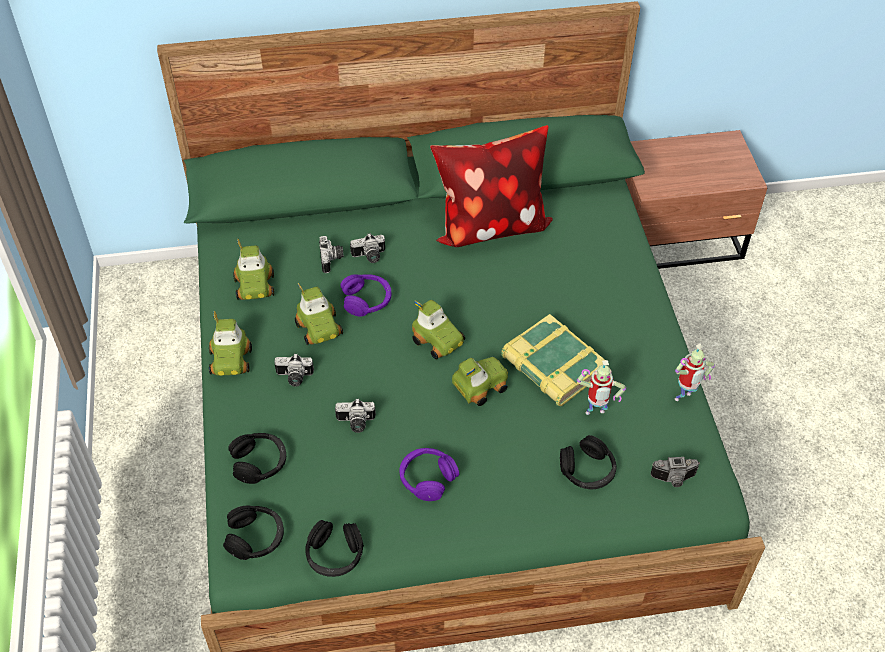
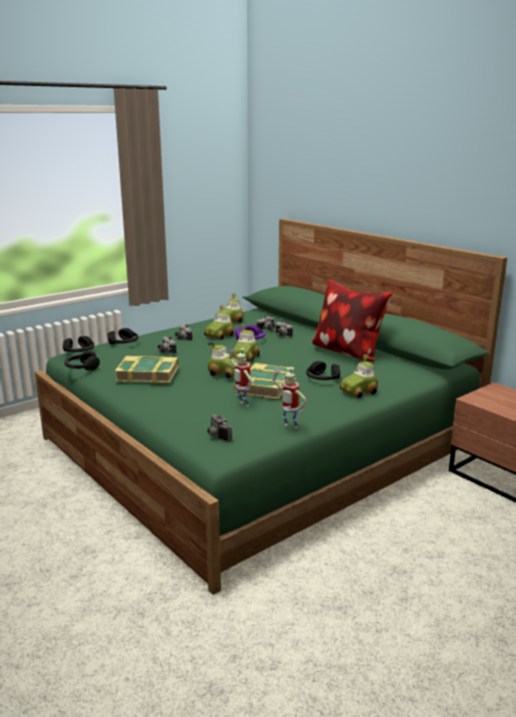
camera: 60 degrees right, 30 degrees down
toy car [209,311,252,376] -> toy car moved to [340,354,378,398]
purple headphones [399,448,459,501] -> book [115,356,179,383]
black headphones [560,435,616,490] -> black headphones moved to [306,361,340,380]

